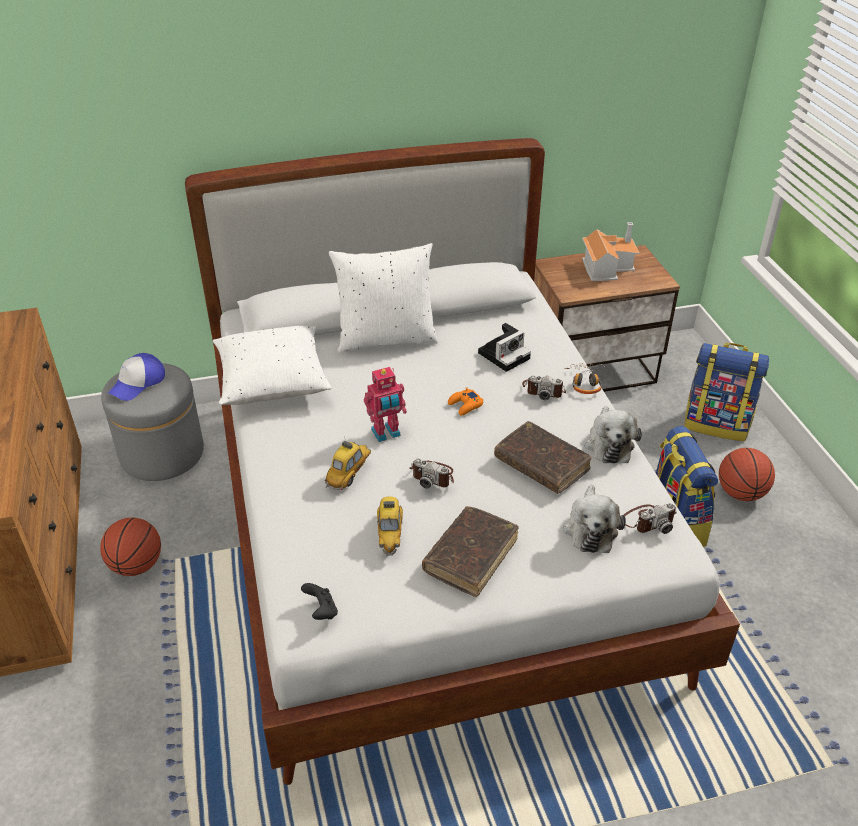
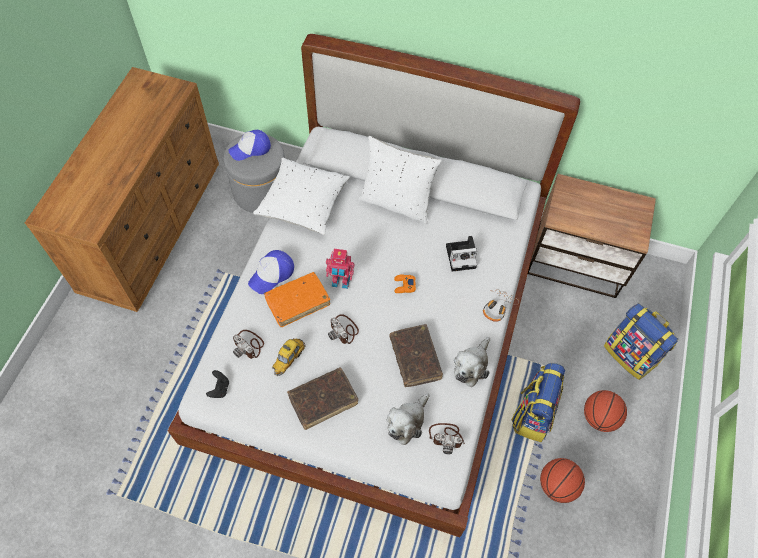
camera: 30 degrees right, 20 degrees up
basketball [100,517,161,576] -> basketball moved to [540,458,585,503]
toy car [325,441,371,490] -> orange book [264,272,330,327]
camera [522,376,566,400] -> camera moved to [233,330,264,359]
toy house [582,222,640,281] -> none
none -> cap [248,250,294,294]

